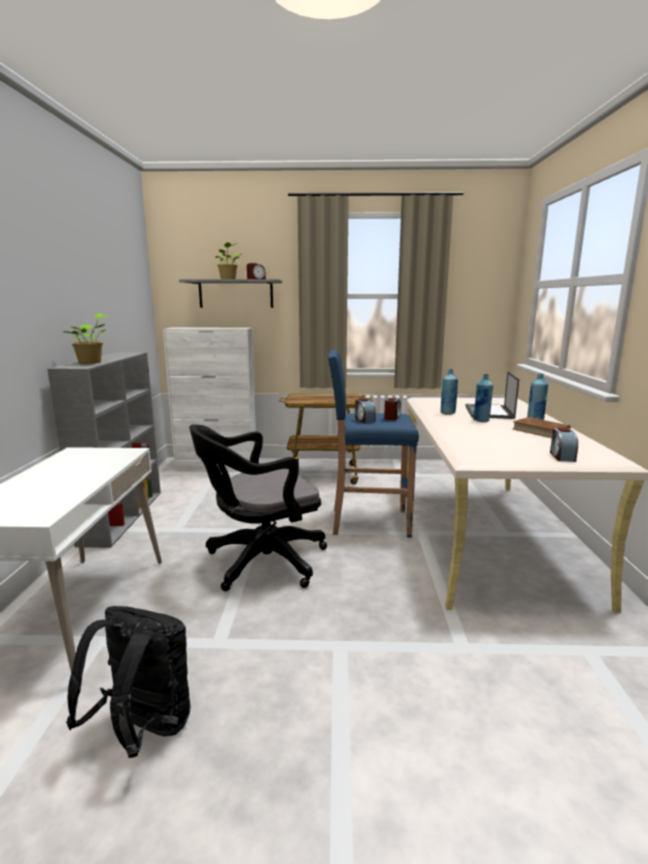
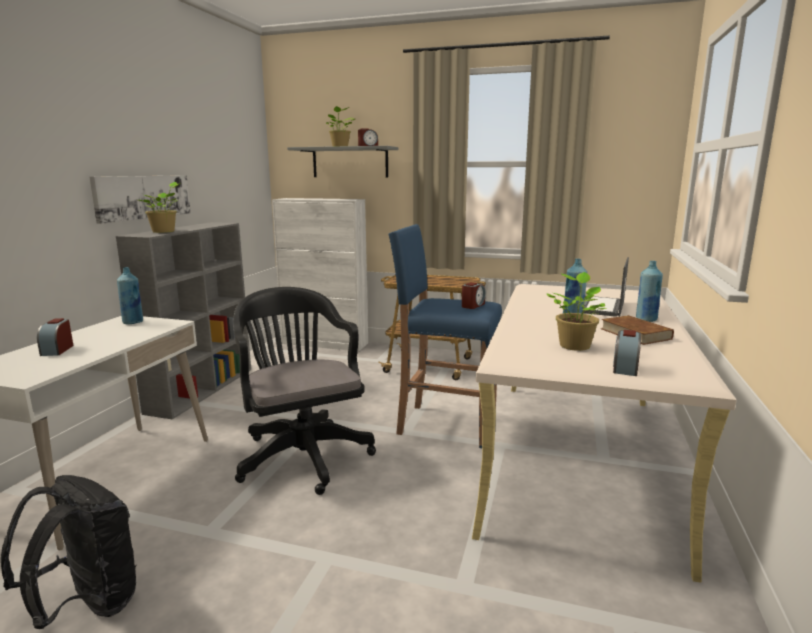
camera: 15 degrees right, 0 degrees up
black office chair [189,424,327,591] -> black office chair turned 75 degrees clockwise [233,287,376,495]
alarm clock [355,398,376,423] -> alarm clock moved to [37,318,73,356]
blue bottle [441,369,458,415] -> blue bottle moved to [117,267,143,324]
none -> picture [89,175,191,224]
none -> potted plant [546,272,607,351]

